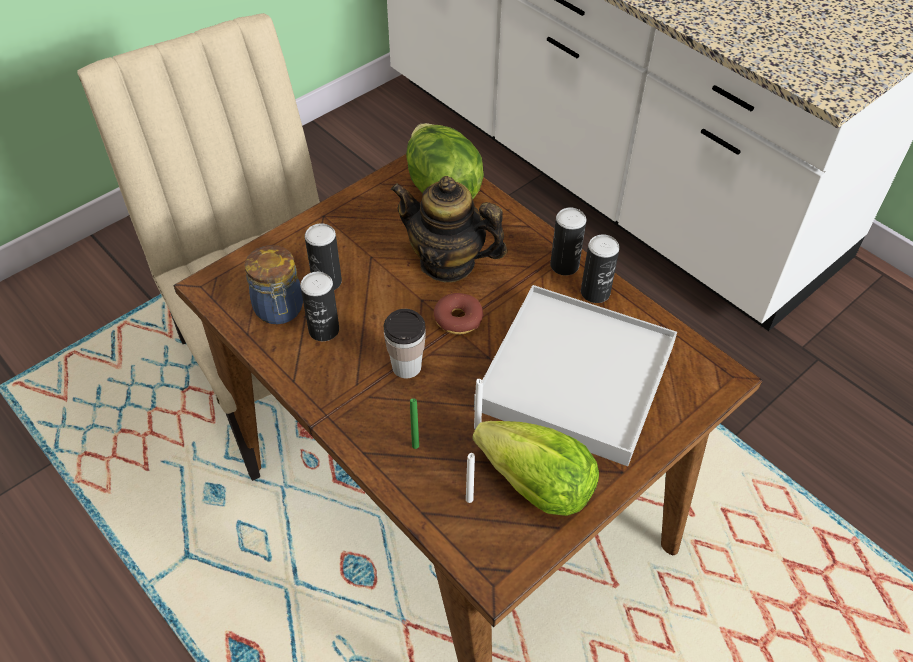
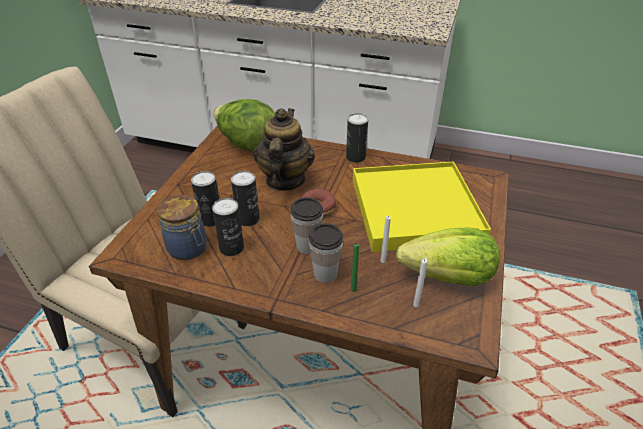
camera: 30 degrees left, 10 degrees down
teapot [391,176,508,282] -> teapot turned 105 degrees clockwise [254,108,315,191]
white tray [474,285,677,466] -> yellow tray [353,162,491,252]
can [581,234,620,303] -> can moved to [231,171,260,226]
none -> cup [309,223,343,283]

